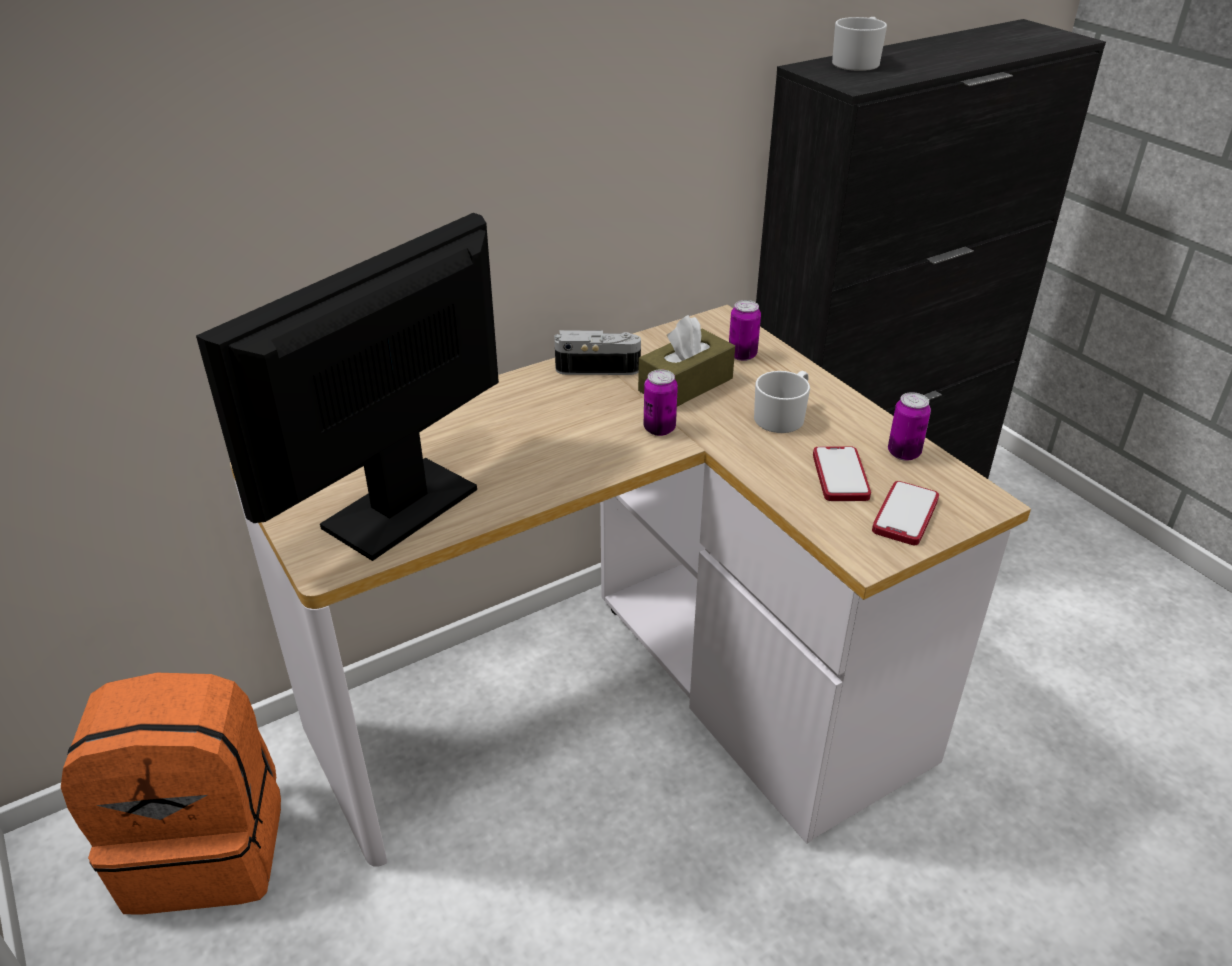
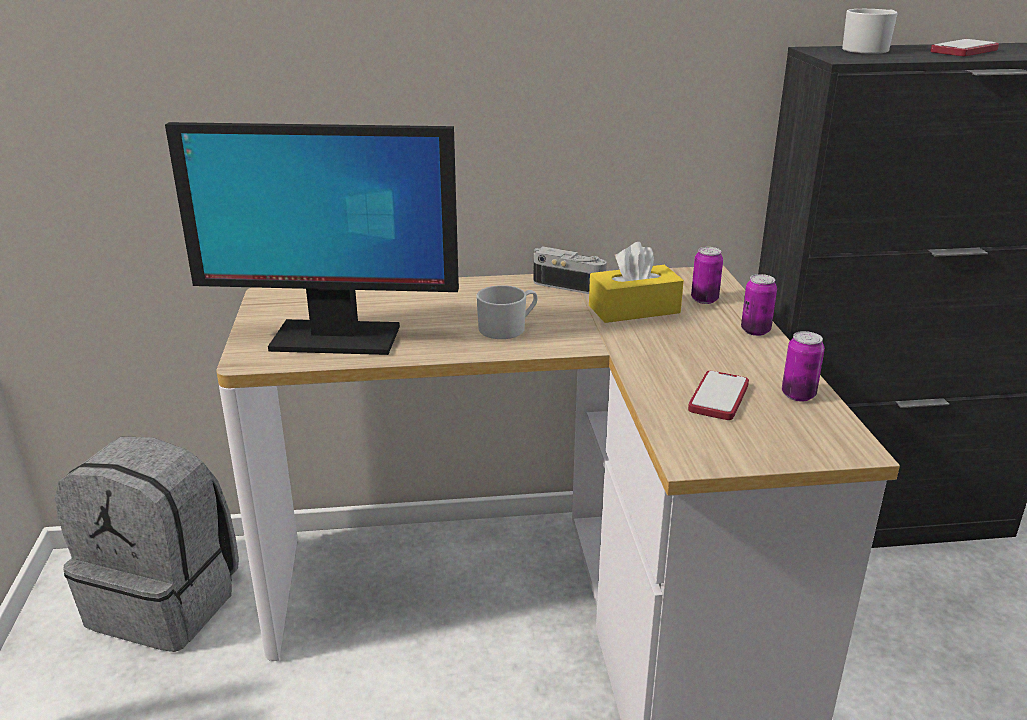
camera: 25 degrees right, 10 degrees down
orange backpack [61,673,281,915] -> grey backpack [55,436,239,652]
monitor [196,213,499,561] -> monitor turned 150 degrees counterclockwise [165,122,459,355]
brown tissue box [638,315,735,406] -> yellow tissue box [589,242,684,323]
can [644,369,678,436] -> can moved to [741,274,777,336]
white mug [754,371,810,433] -> white mug moved to [476,285,538,339]
phone [872,481,939,545] -> phone moved to [930,39,999,56]

